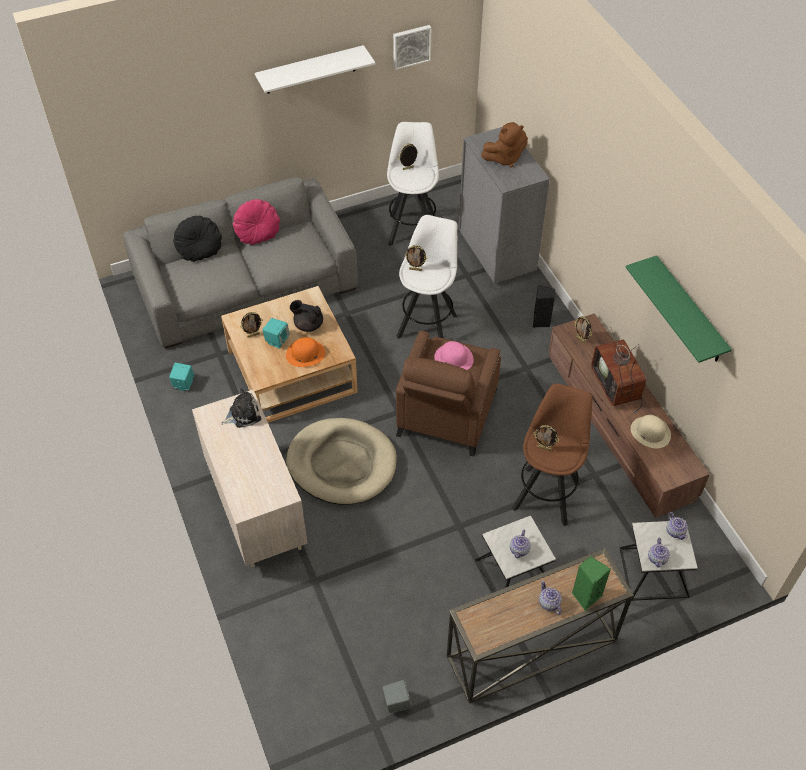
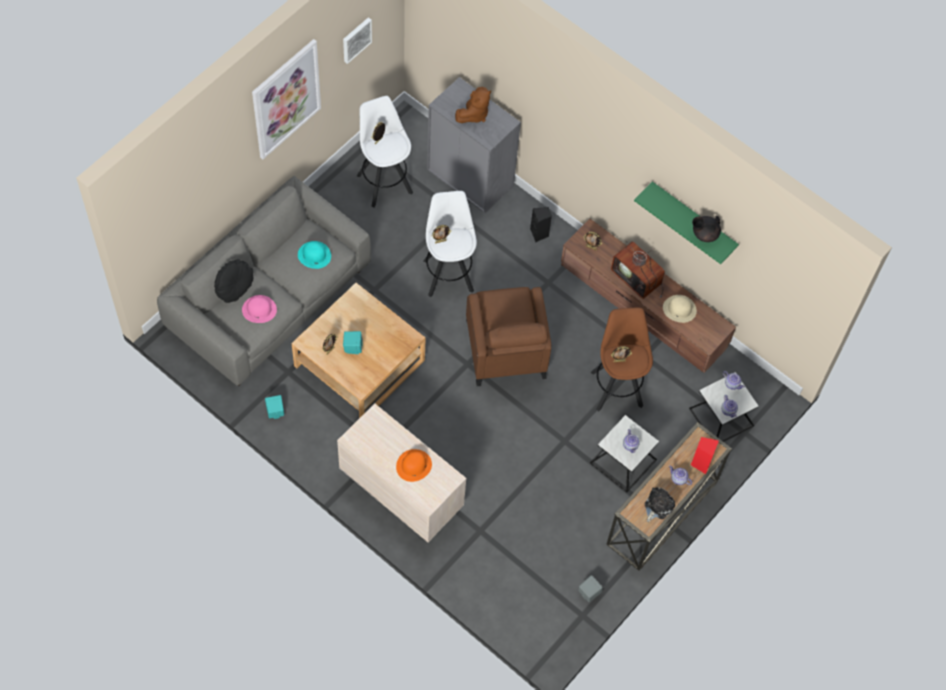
camera: 30 degrees left, 10 degrees up
plush toy [221,389,261,428] -> plush toy moved to [645,487,675,522]
pink pillow [233,199,280,245] -> none
white shelf [255,45,375,94] -> picture [252,39,321,159]
orange hat [286,337,325,367] -> orange hat moved to [396,449,432,482]
beige dog bed [286,418,397,505] -> none
black teapot [290,300,323,332] -> black teapot moved to [692,216,721,242]
pink hat [434,341,474,370] -> pink hat moved to [242,295,277,323]
green speaker [572,556,611,611] -> red speaker [691,437,719,474]
none -> turquoise hat [298,241,331,269]

